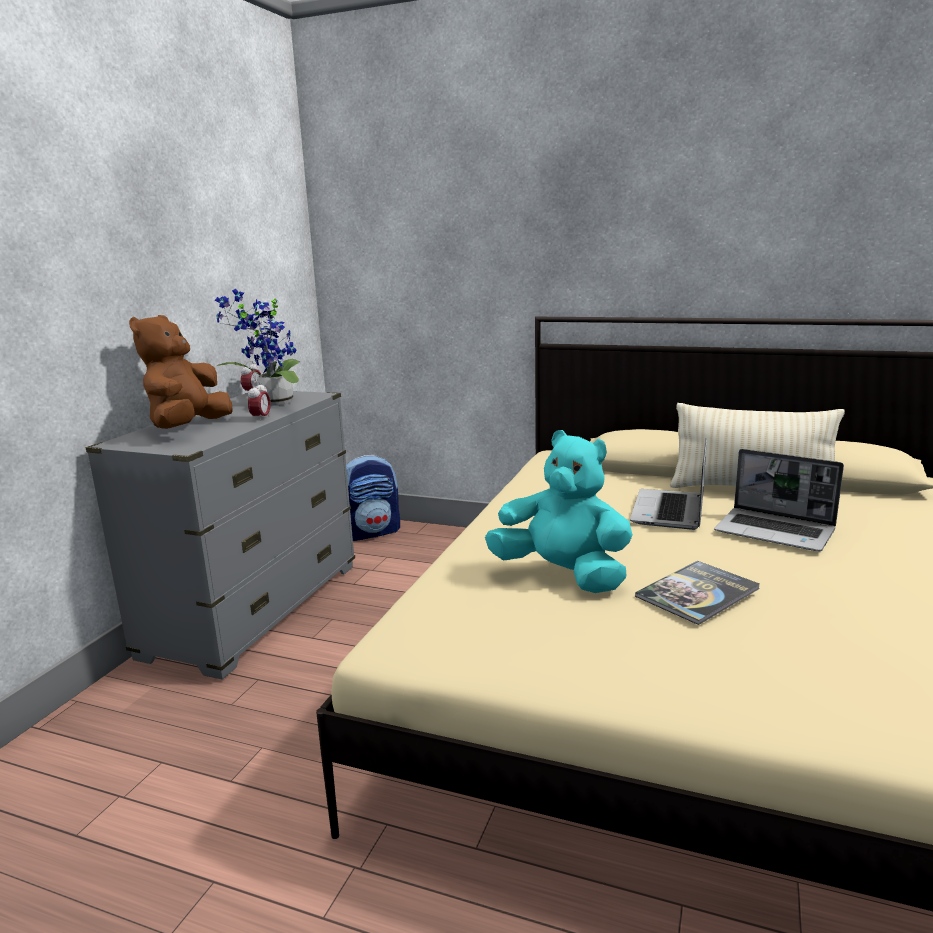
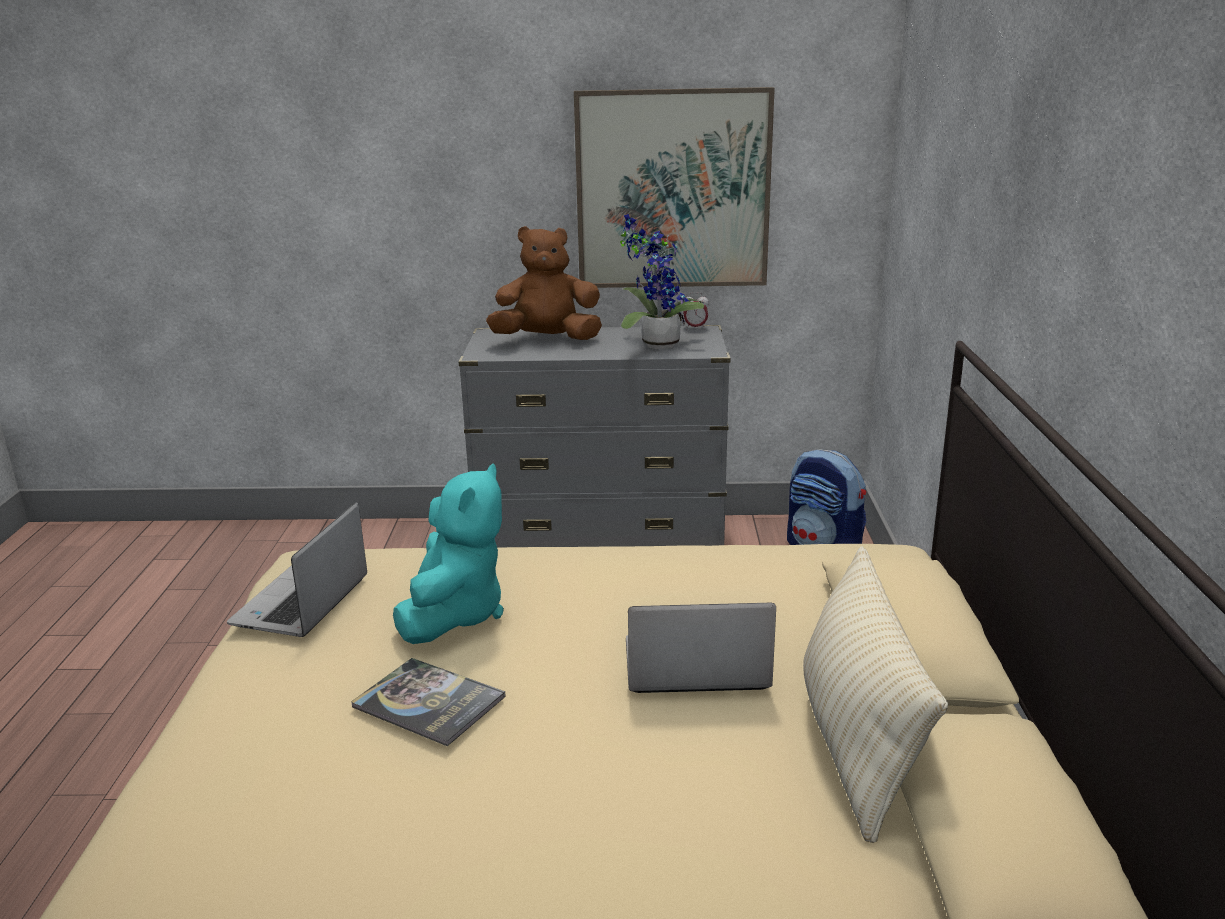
camera: 70 degrees right, 5 degrees up
alarm clock [248,381,271,421] -> none
laptop [714,449,844,551] -> laptop moved to [227,502,367,637]
none -> picture [574,87,775,288]

